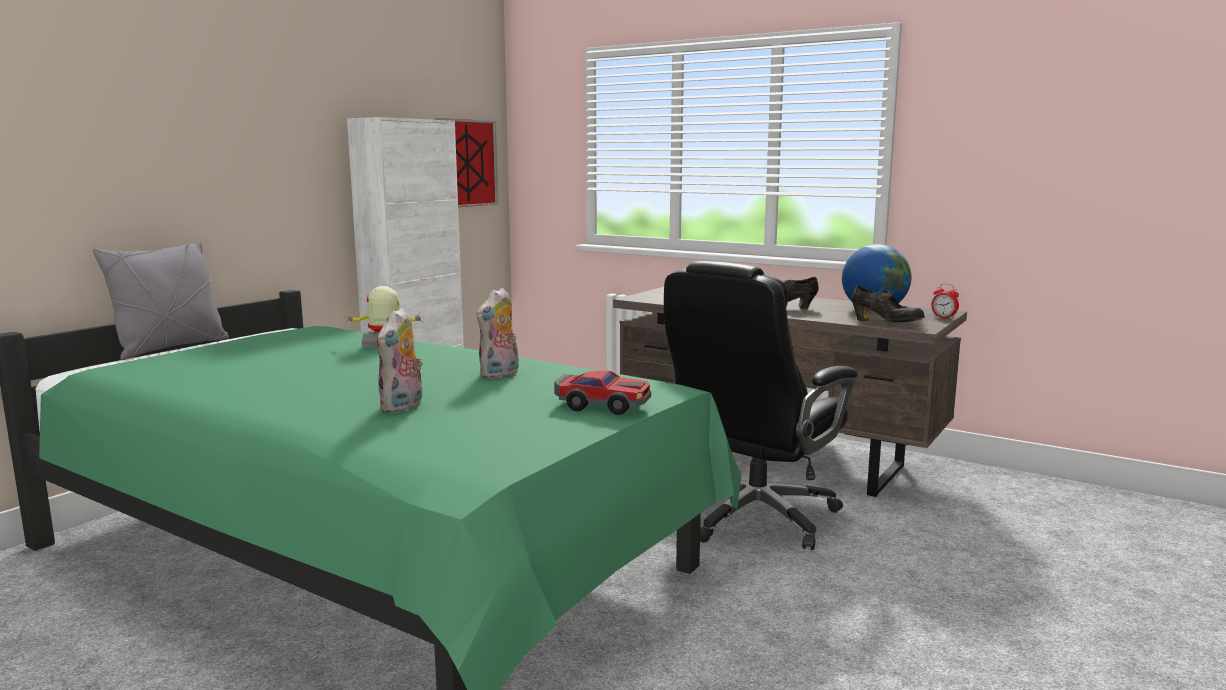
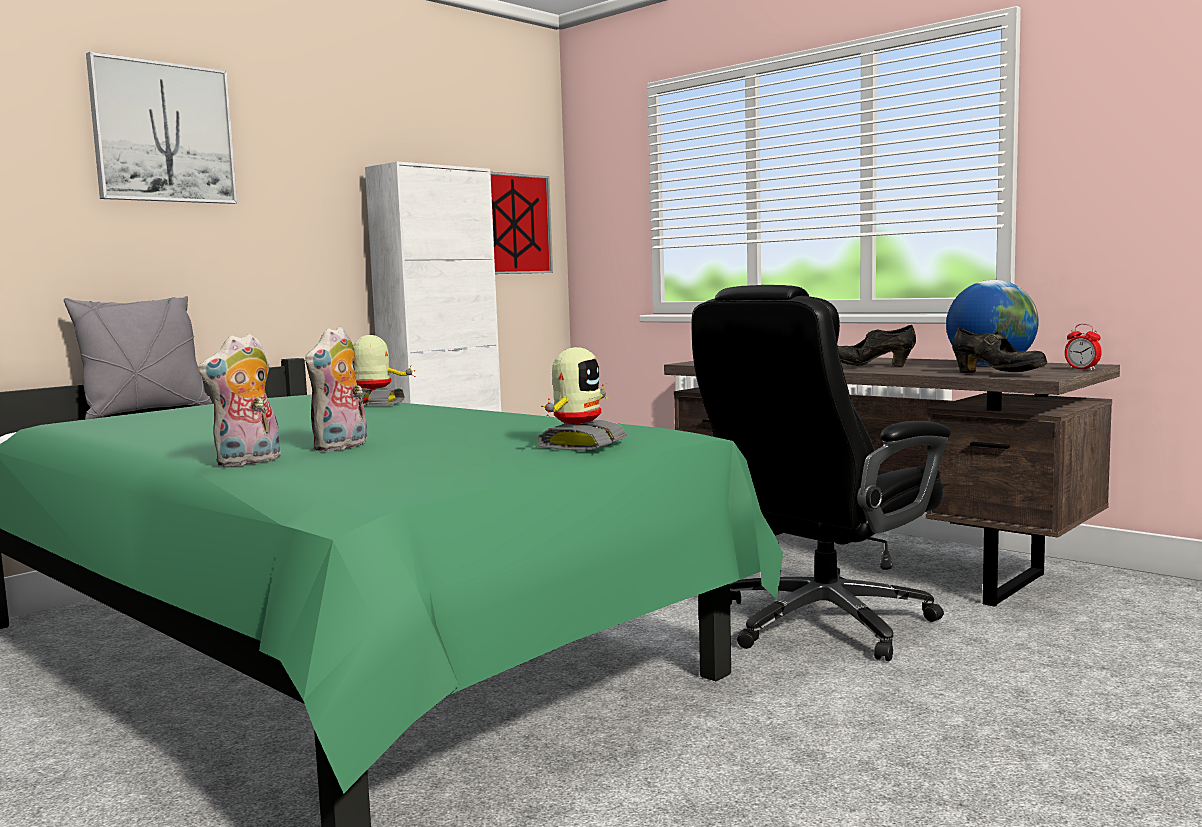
camera: 10 degrees right, 5 degrees down
plush toy [476,288,519,379] -> plush toy moved to [198,334,281,467]
toy car [554,370,651,415] -> toy robot [536,347,627,451]
none -> picture [86,52,237,204]

